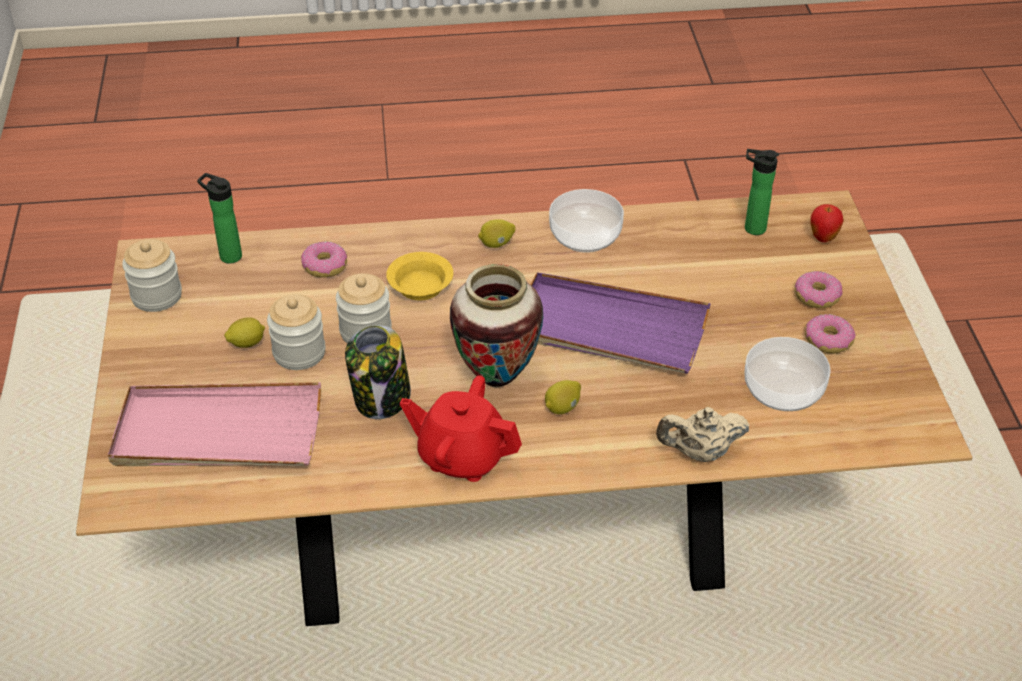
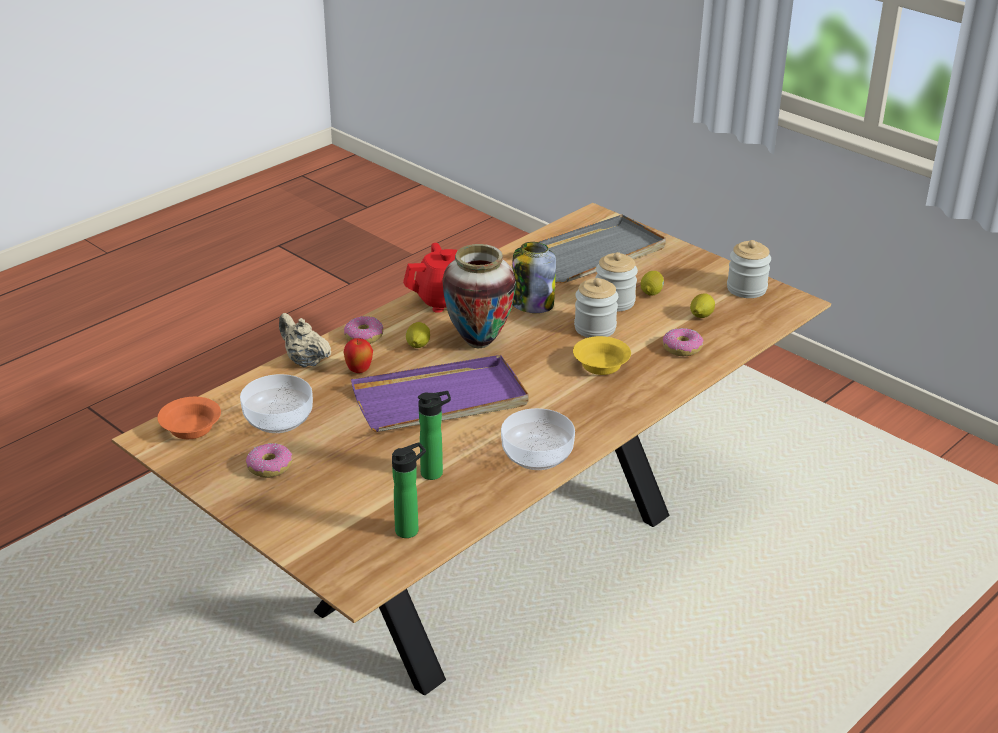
camera: 140 degrees right, 10 degrees down
pink tray [108,382,321,466] -> grey tray [539,214,666,283]
bottle [197,173,242,264] -> bottle moved to [418,391,451,480]
lemon [478,219,515,248] -> lemon moved to [690,293,715,318]
beige teapot [656,407,750,462] -> beige teapot turned 90 degrees counterclockwise [279,313,331,367]
donut [795,271,842,308] -> donut moved to [344,316,383,344]
apple [811,204,844,242] -> apple moved to [343,338,373,373]
none -> orange bowl [157,397,221,439]

